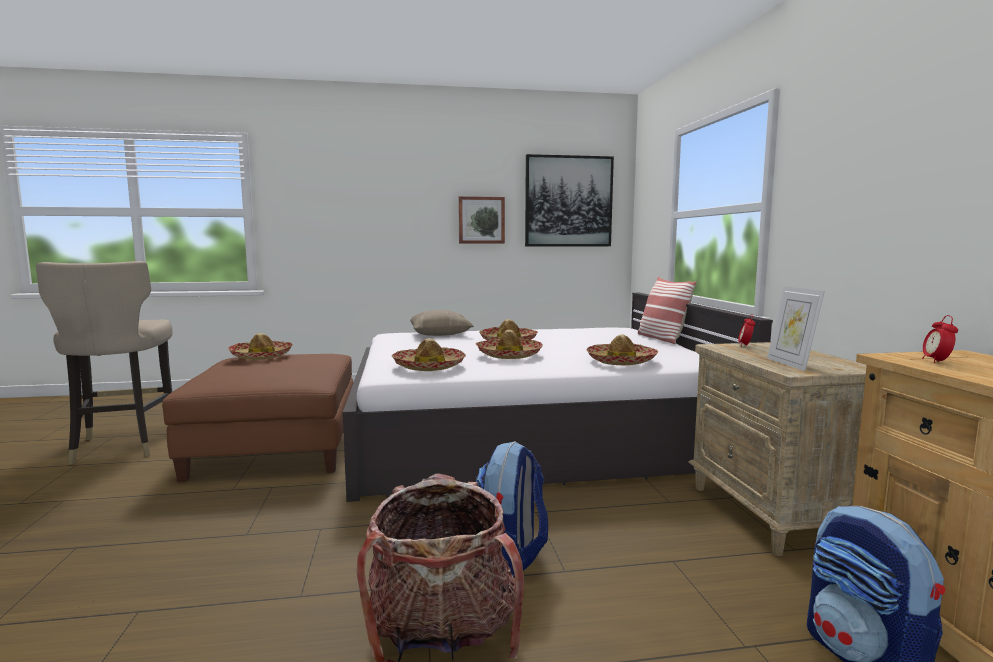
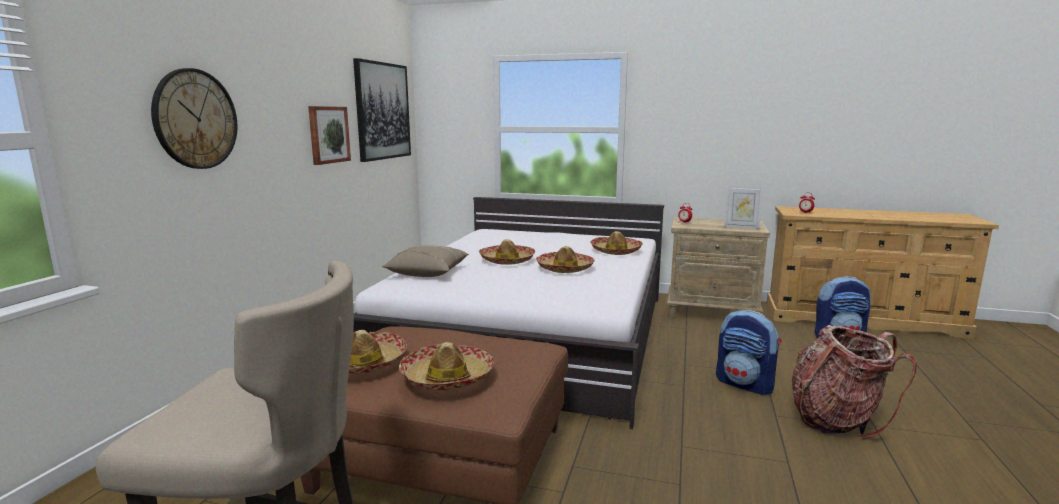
camera: 65 degrees left, 5 degrees up
hat [392,338,466,371] -> hat moved to [399,342,494,391]
pillow [638,277,697,344] -> none
none -> wall clock [151,68,237,169]

